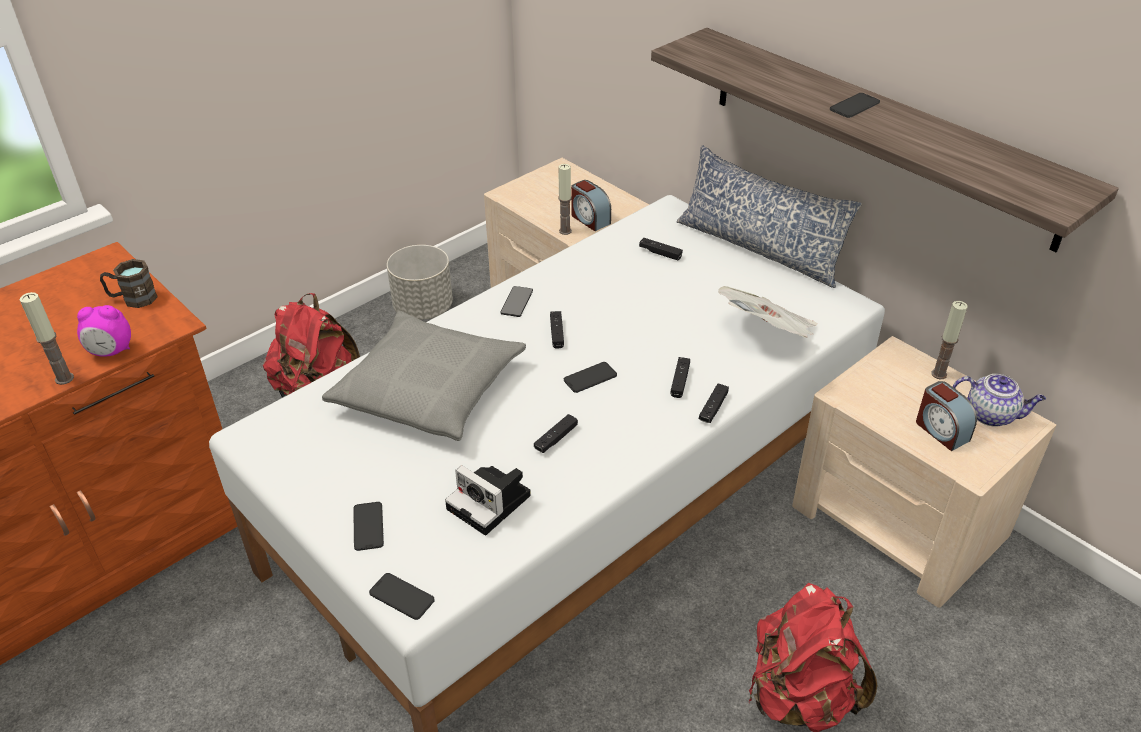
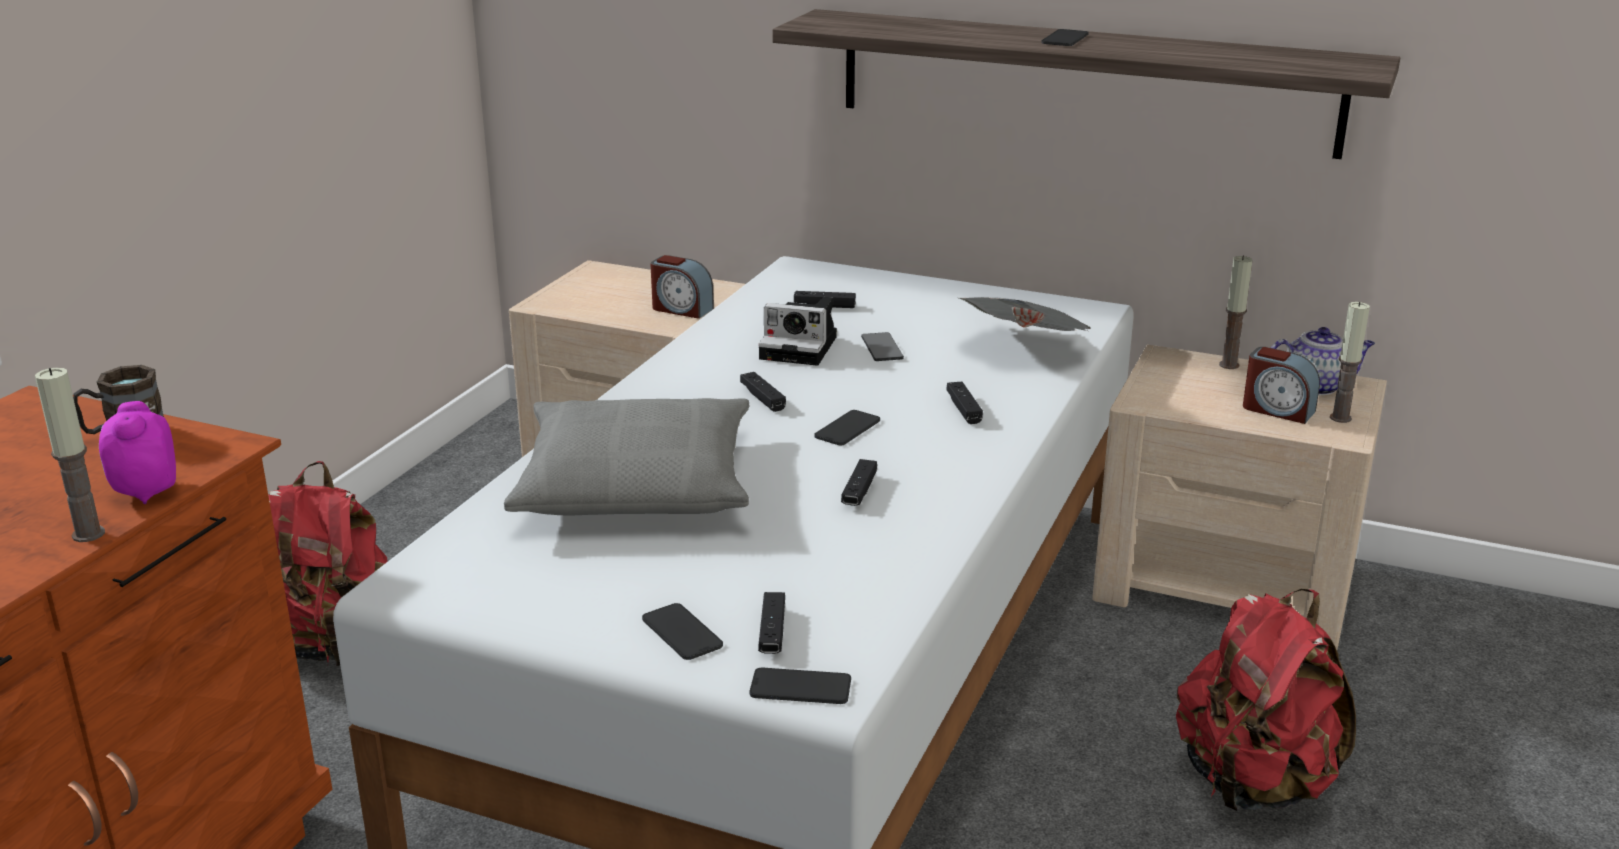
camera: 25 degrees left, 15 degrees down
alarm clock [77,305,131,357] -> alarm clock turned 105 degrees clockwise [99,401,176,504]
grey planter [387,245,453,320] -> none
camera [445,465,531,535] -> camera moved to [758,297,837,366]
phone [500,286,533,317] -> phone moved to [861,332,904,361]
candle [558,164,572,235] -> candle moved to [1330,302,1370,423]
pillow [677,146,862,288] -> none
black game controller [699,384,729,423] -> black game controller moved to [758,592,785,654]

